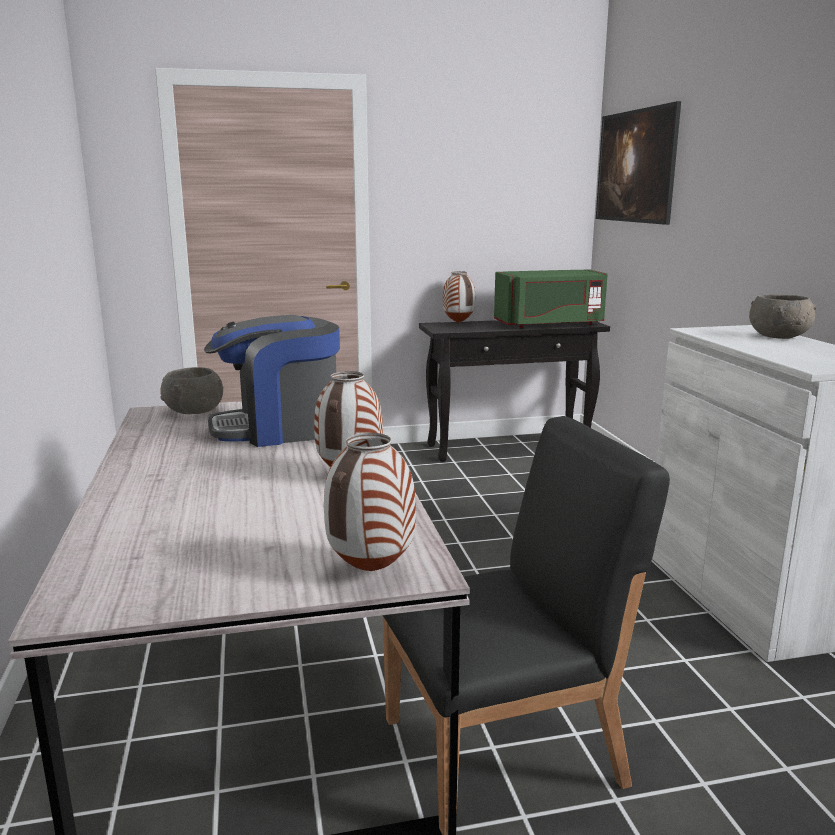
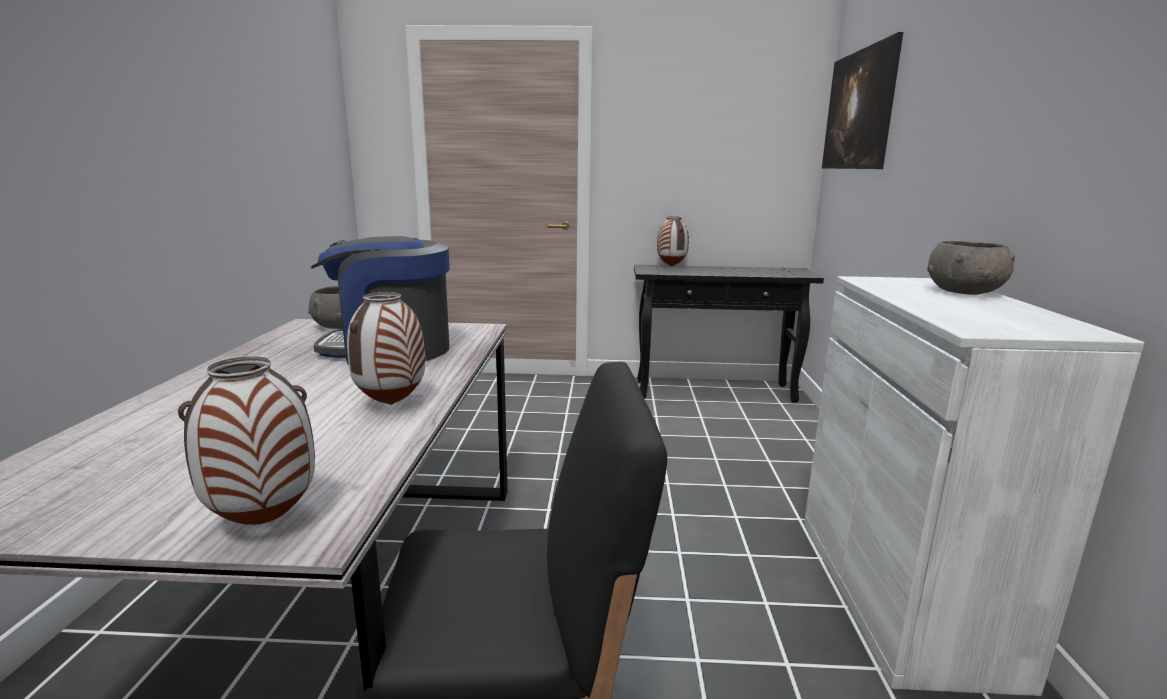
camera: 15 degrees right, 0 degrees up
green microwave [494,269,608,328] -> none

